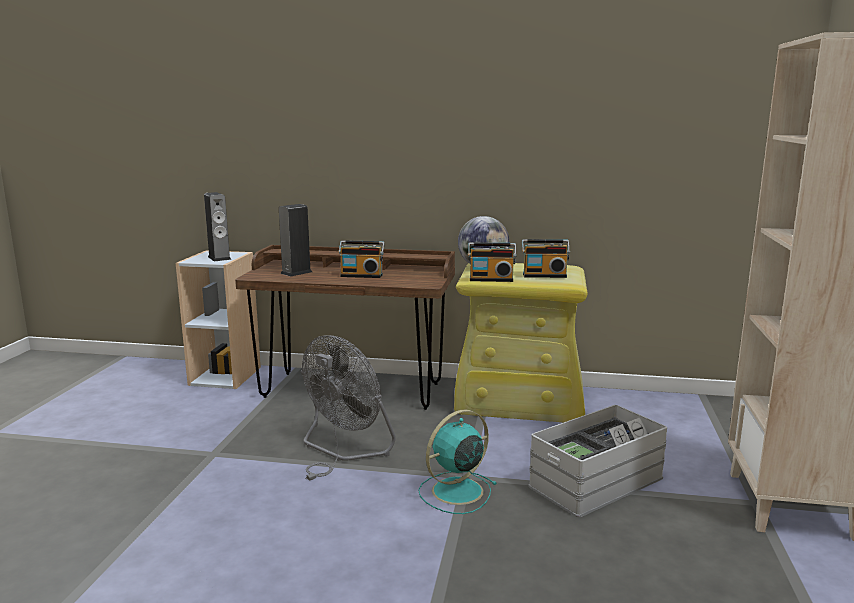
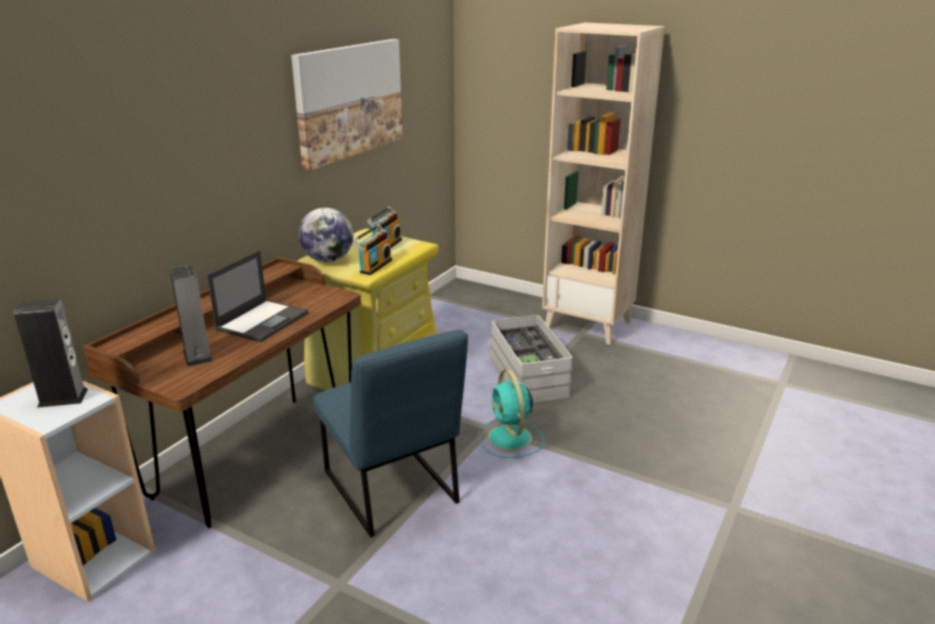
camera: 70 degrees left, 10 degrees up
grey fan [301,336,396,481] -> blue chair [313,330,468,537]
radio [338,240,385,278] -> laptop [207,250,308,342]
none -> picture [291,39,403,171]

